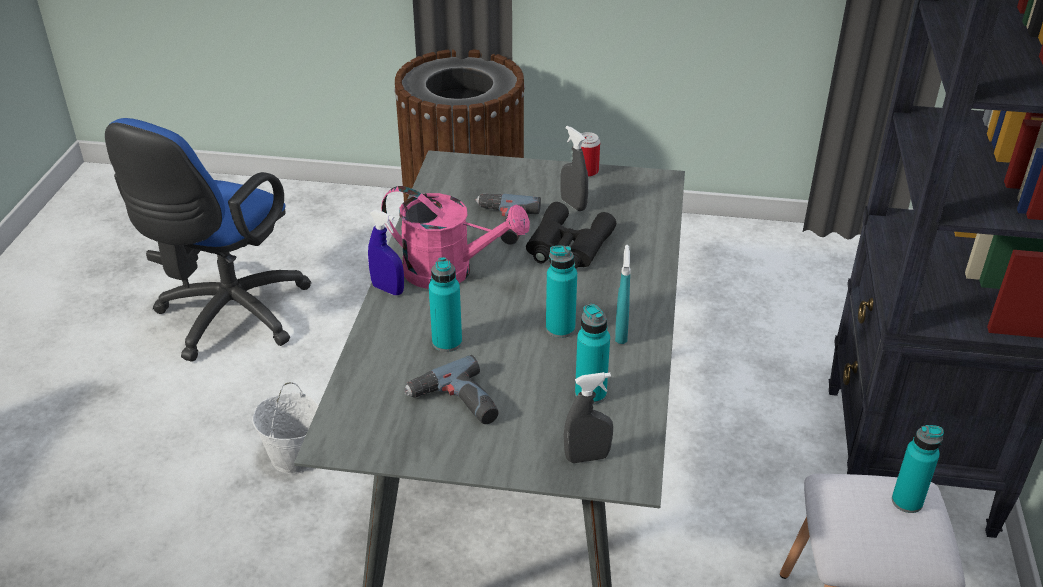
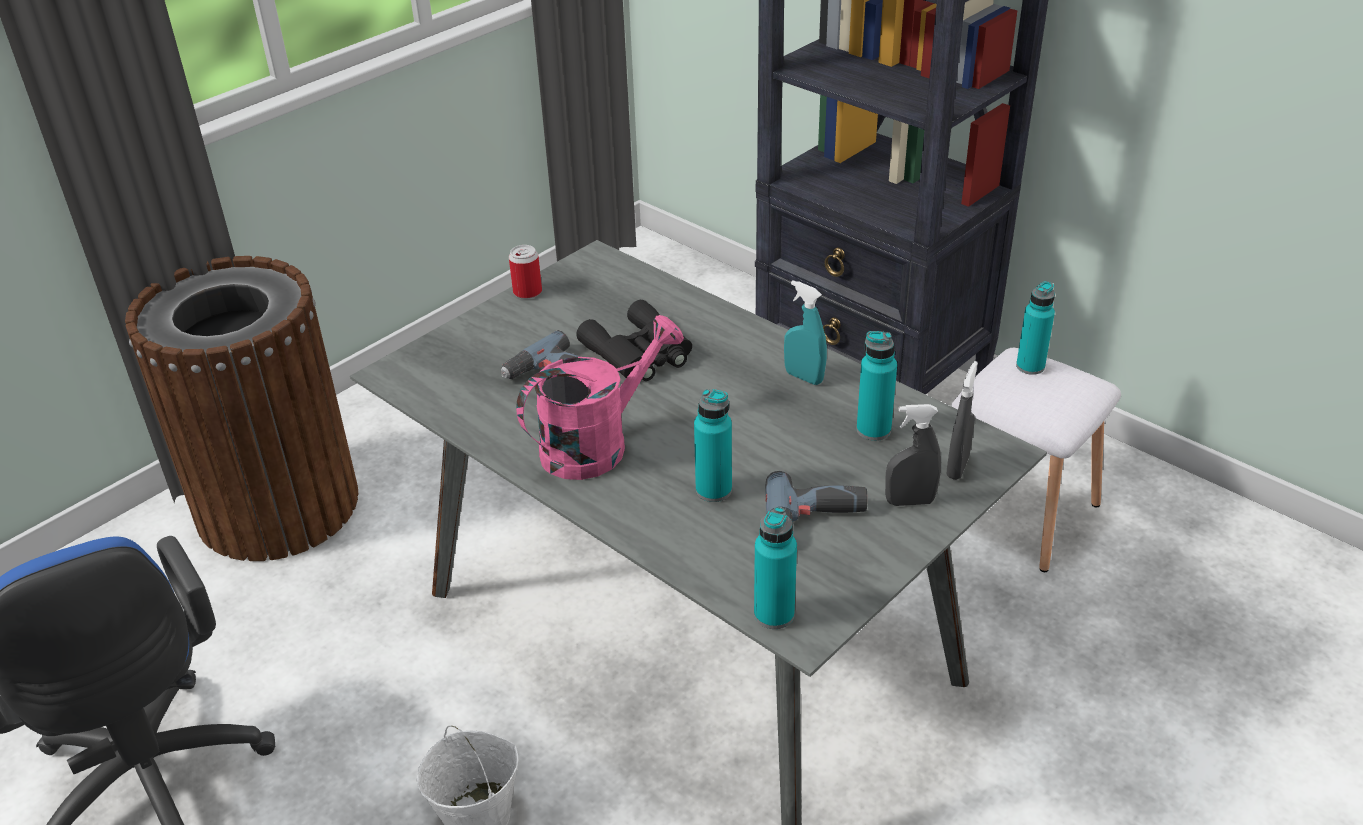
camera: 55 degrees left, 0 degrees up
blue spray bottle [368,210,404,295] -> none
turquoise bottle [546,245,577,338] -> turquoise bottle moved to [754,507,797,629]
grey spray bottle [560,126,588,211] -> grey spray bottle moved to [885,404,941,506]

